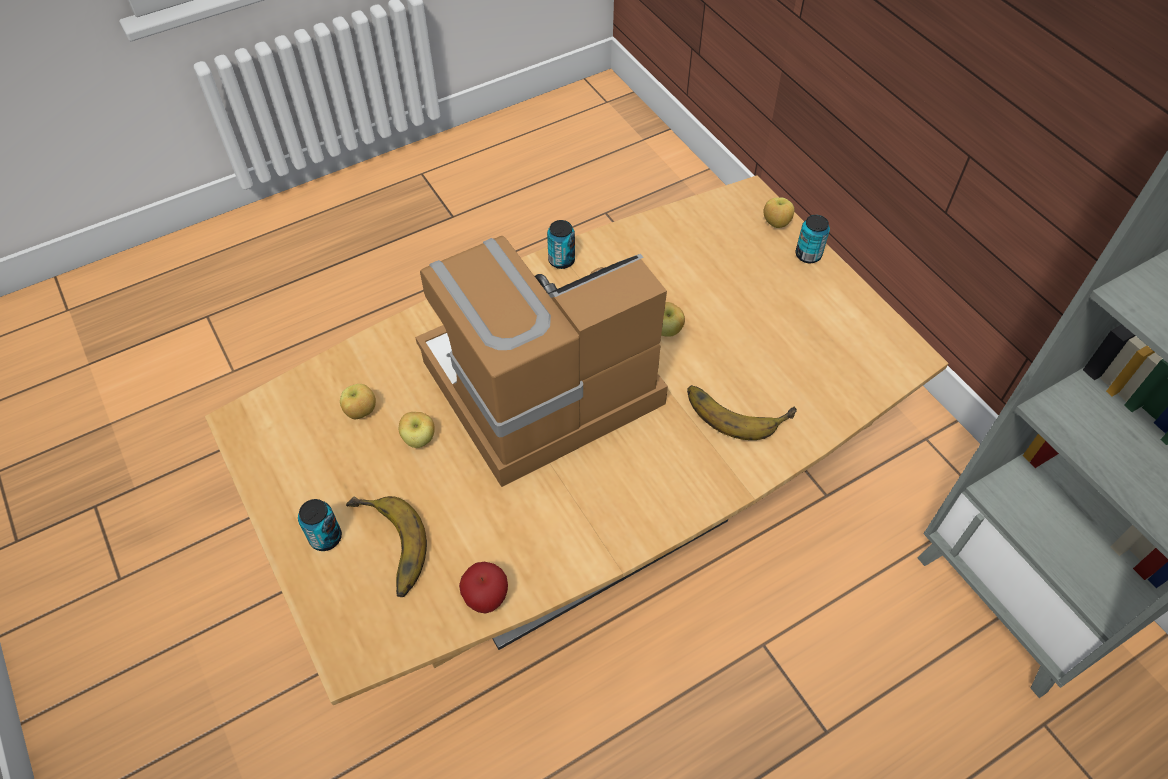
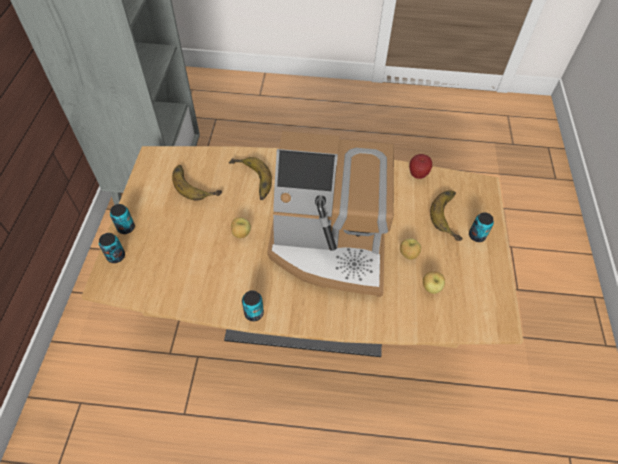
camera: 145 degrees left, 0 degrees up
apple [763,197,794,228] -> can [99,233,125,263]
none -> banana [172,165,222,200]

